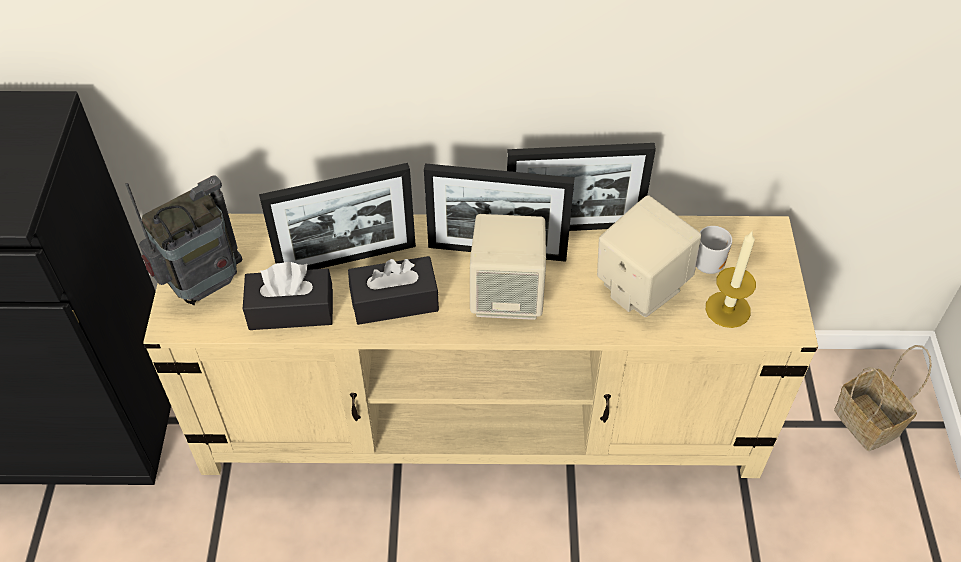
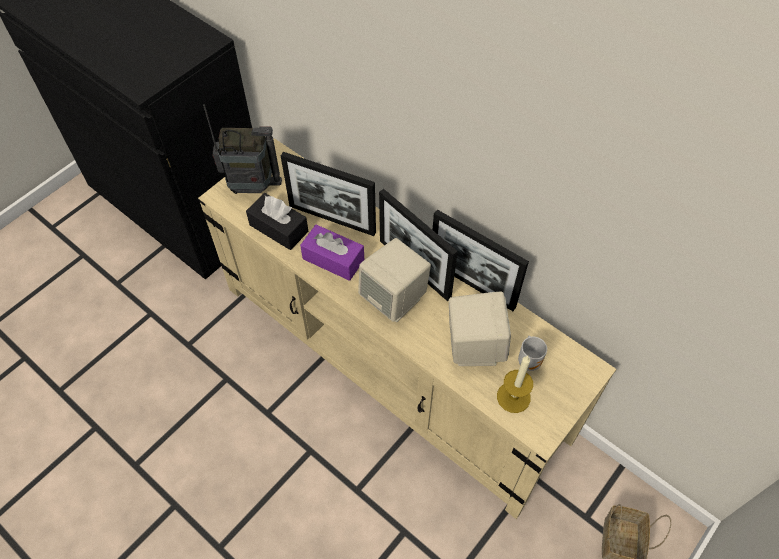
camera: 40 degrees right, 5 degrees up
black tissue box [348,256,439,325] -> purple tissue box [300,225,364,281]

